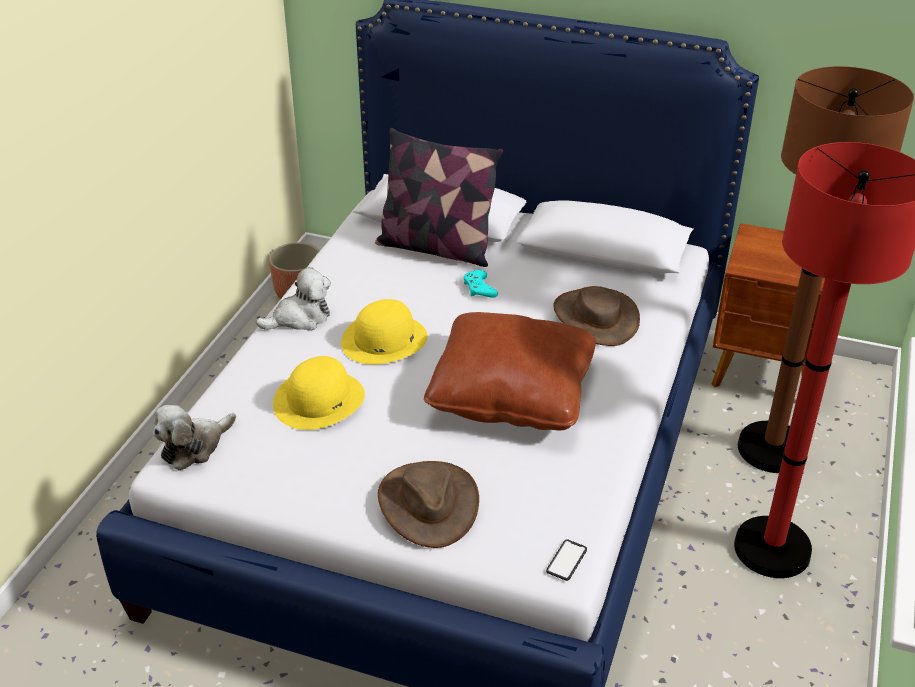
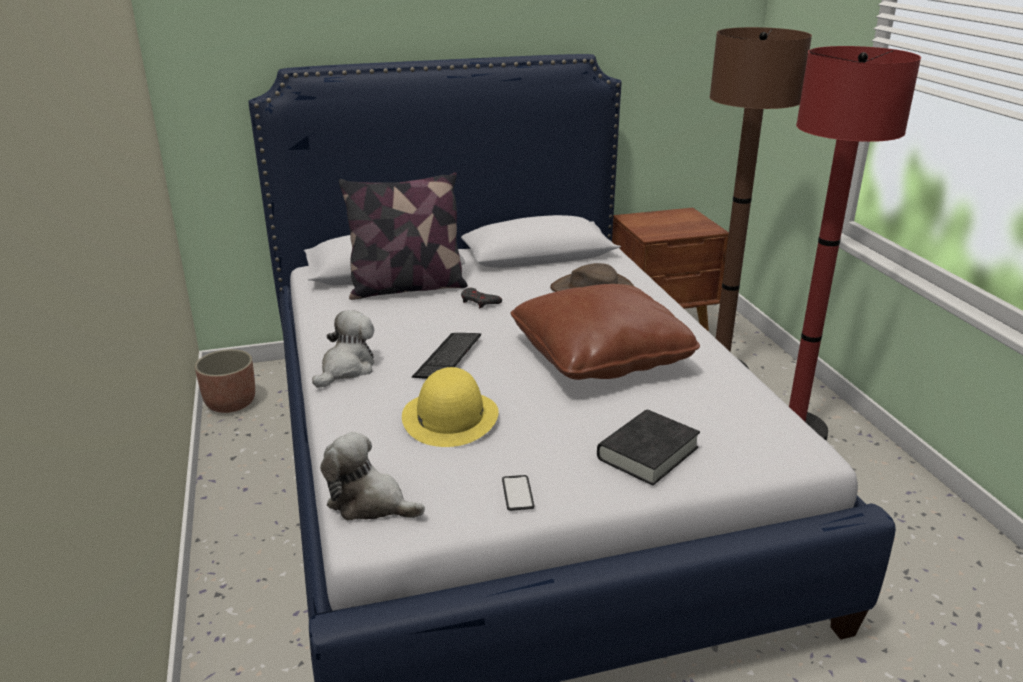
camera: 35 degrees left, 10 degrees down
plush toy [153,405,236,471] -> plush toy turned 105 degrees clockwise [320,432,425,520]
yellow hat [341,299,428,364] -> keyboard [412,333,481,379]
brown hat [378,461,479,548] -> black book [597,410,700,486]
turquoise game controller [463,270,498,298] -> grey game controller [461,288,502,308]
phone [546,539,587,581] -> phone moved to [502,475,534,511]

